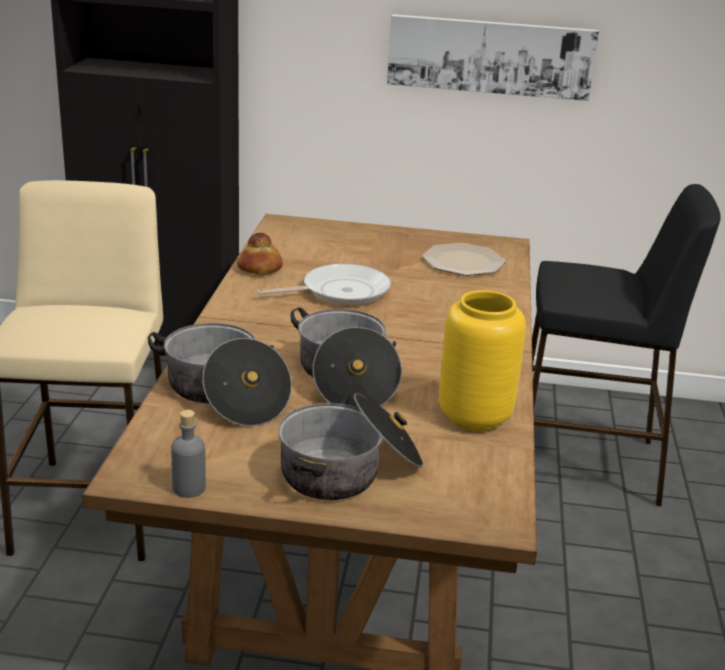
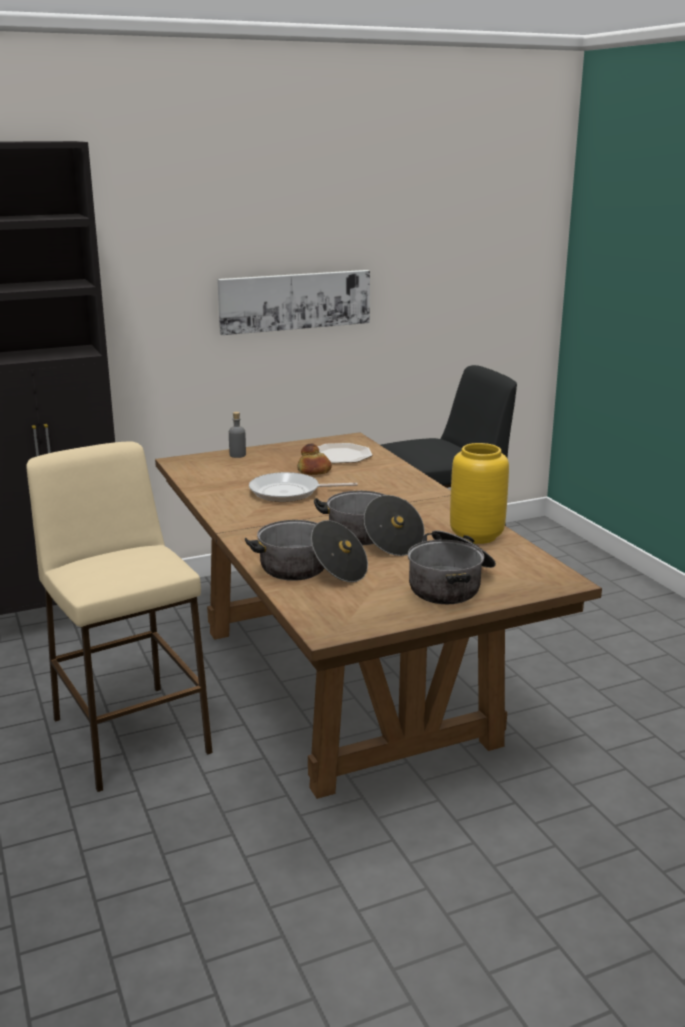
camera: 30 degrees left, 5 degrees down
grey bottle [171,410,206,498] -> grey bottle moved to [229,412,246,458]
bread [237,233,282,275] -> bread moved to [297,443,332,475]
frying pan [257,263,391,305] -> frying pan turned 135 degrees counterclockwise [249,472,358,502]

